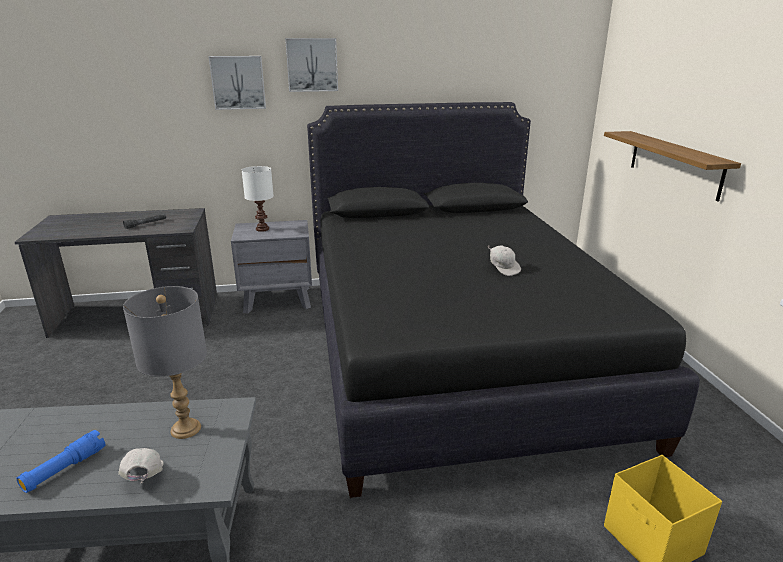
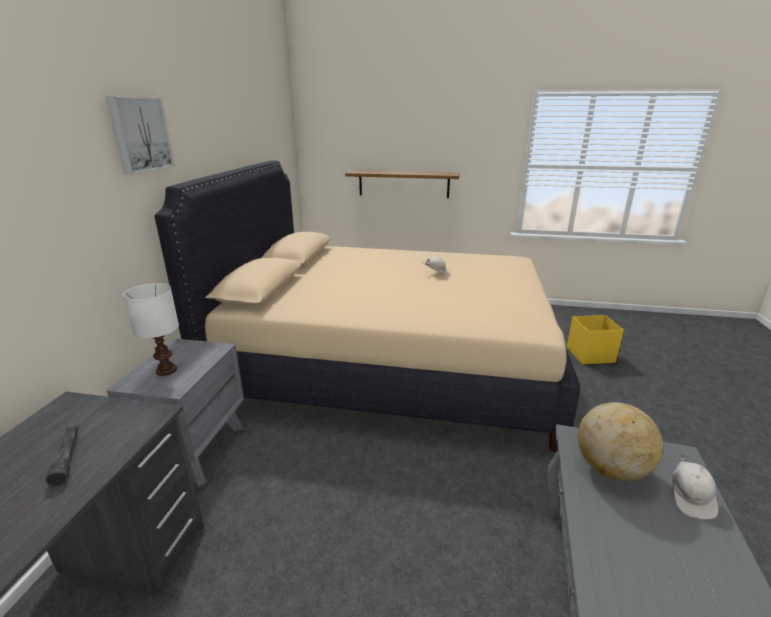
camera: 70 degrees left, 0 degrees up
blue flashlight [17,430,105,493] -> none
white cap [118,448,164,483] -> white cap turned 75 degrees counterclockwise [671,454,718,520]
grey table lamp [123,286,207,439] -> globe [578,402,663,481]
picture [209,56,266,110] -> none
black bed [307,102,700,498] -> beige bed [154,160,580,452]

